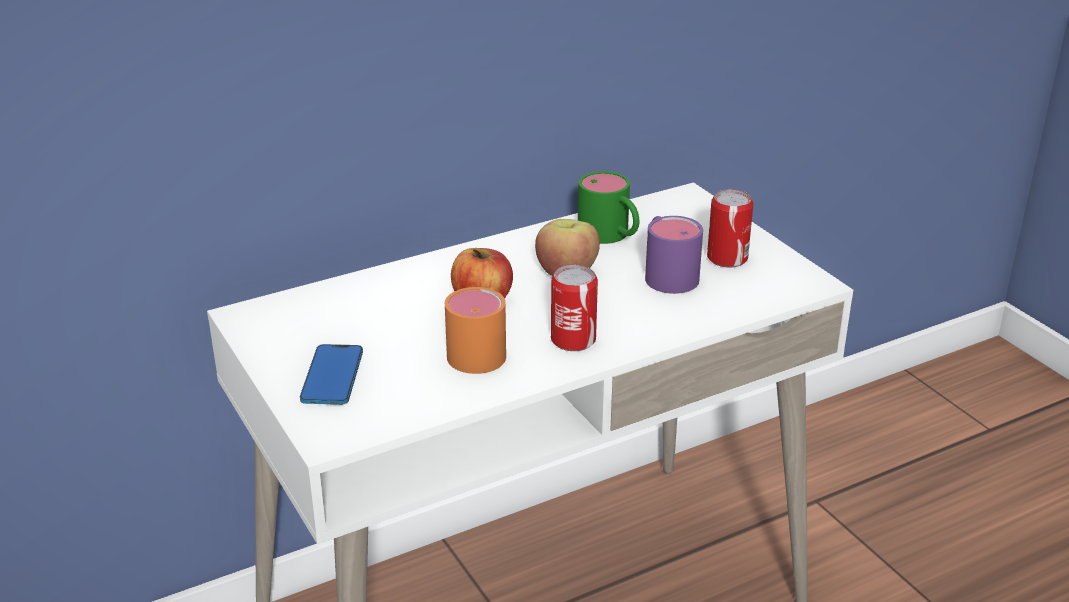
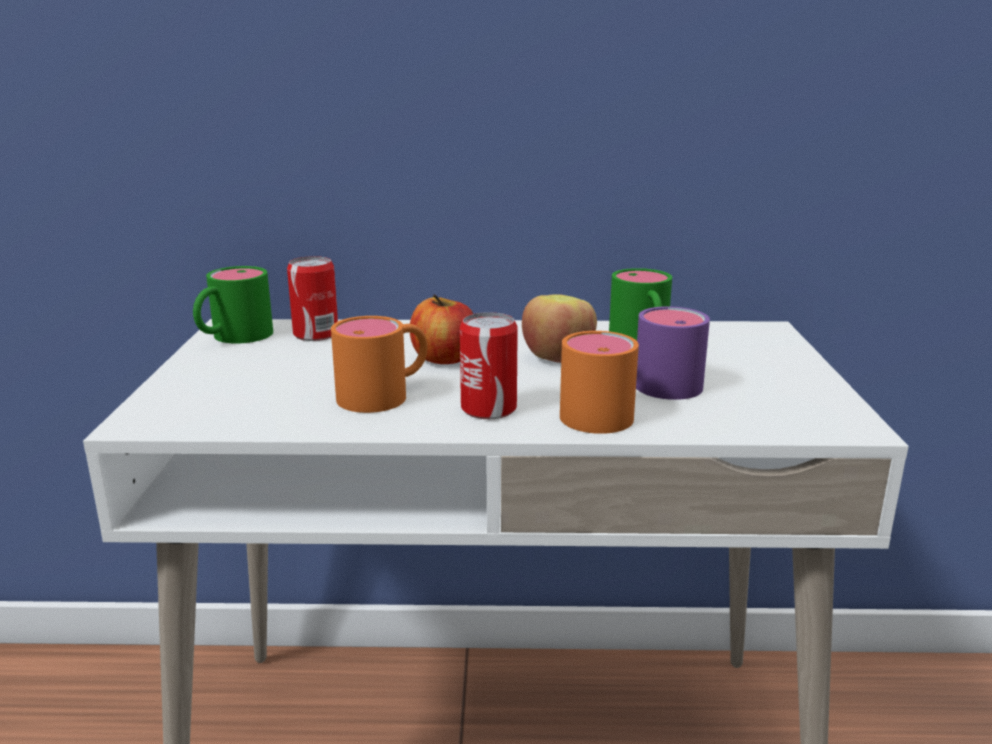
camera: 30 degrees right, 10 degrees down
phone [300,344,363,405] -> none
can [707,189,753,267] -> can moved to [287,256,338,341]
none -> green mug [193,266,273,344]
none -> orange mug [560,331,639,434]

